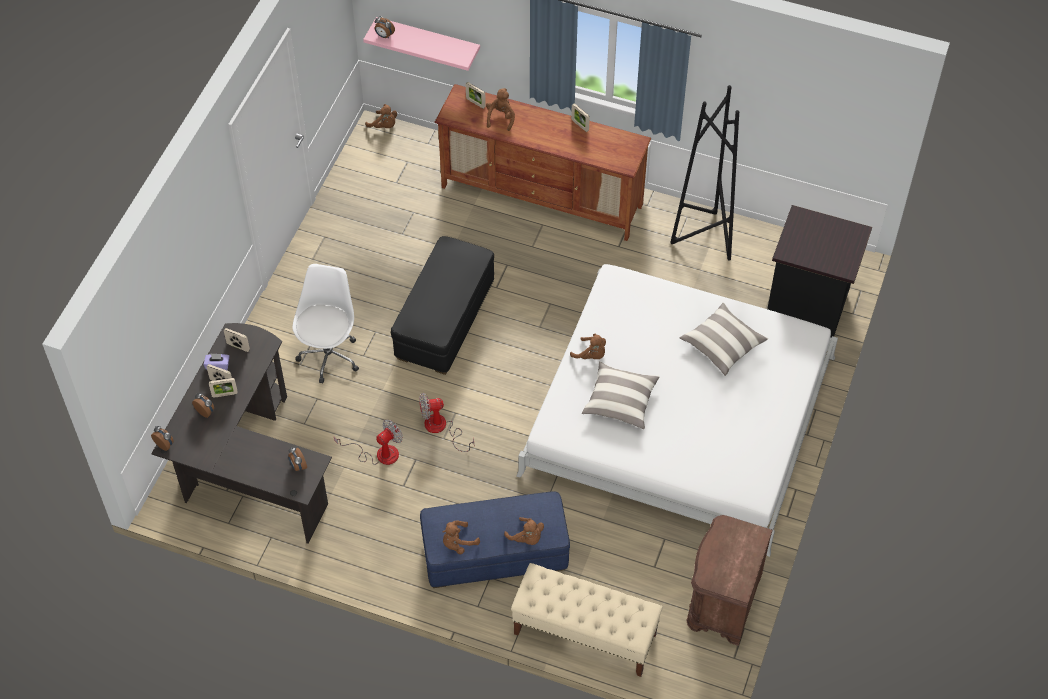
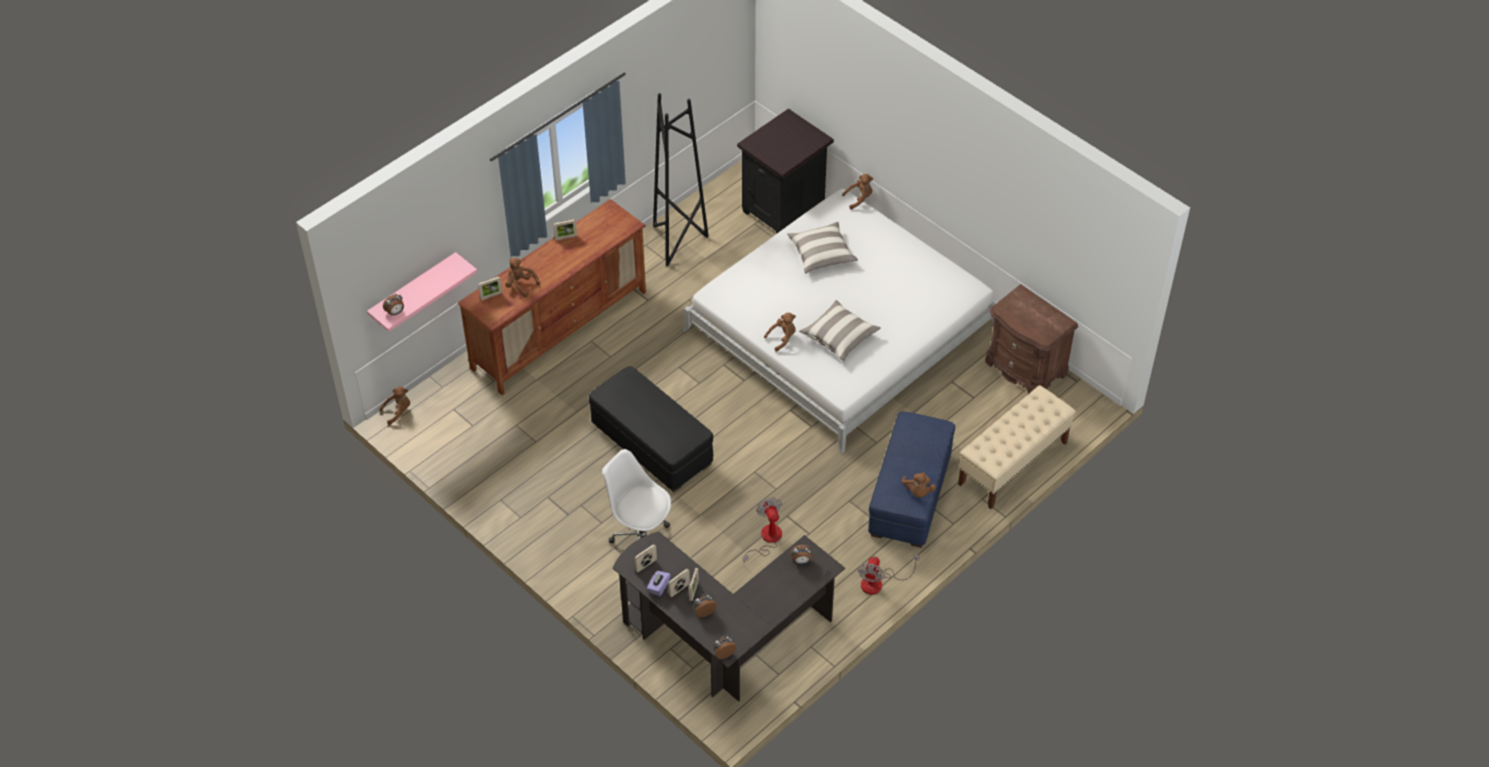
camera: 65 degrees left, 5 degrees down
fan [419,393,474,452] -> fan moved to [858,555,919,595]
brown plush toy [504,517,544,545] -> brown plush toy moved to [842,174,873,210]

